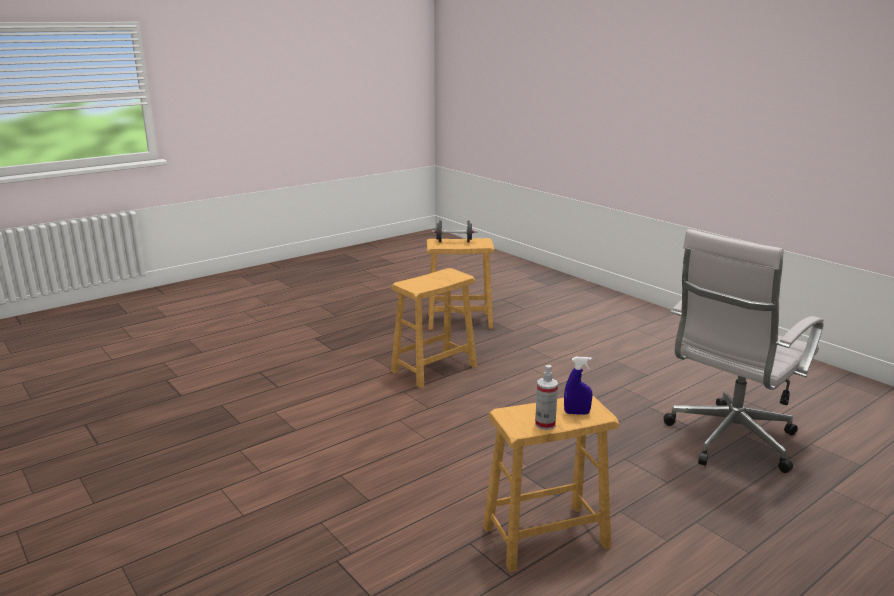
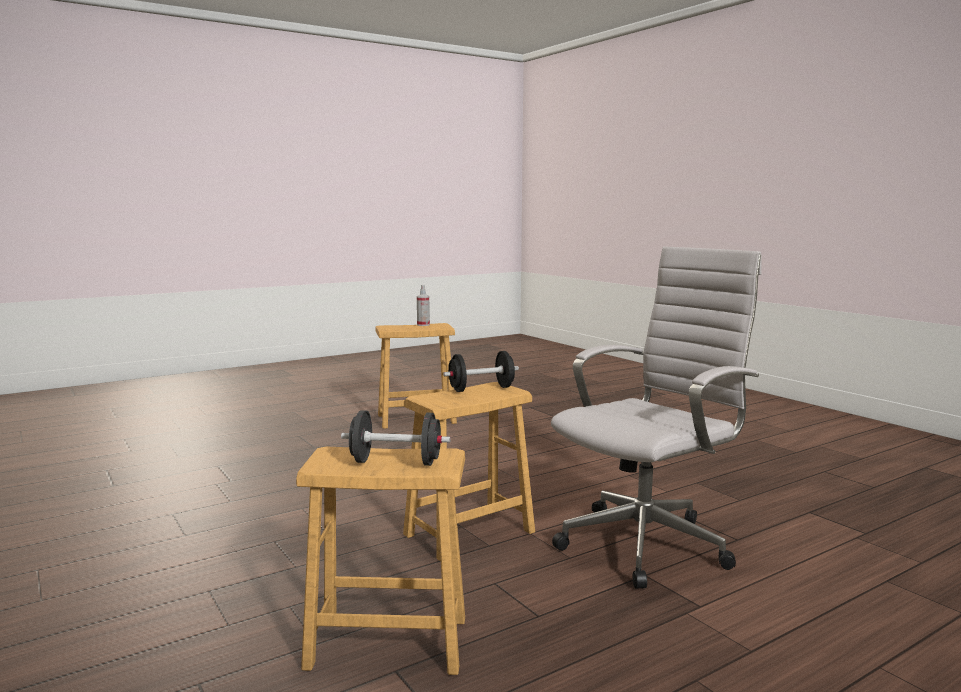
camera: 175 degrees left, 10 degrees down
blue spray bottle [564,357,592,415] -> none
white office chair [663,229,824,473] -> white office chair moved to [551,246,762,589]
none -> black dumbbell [443,351,519,392]

